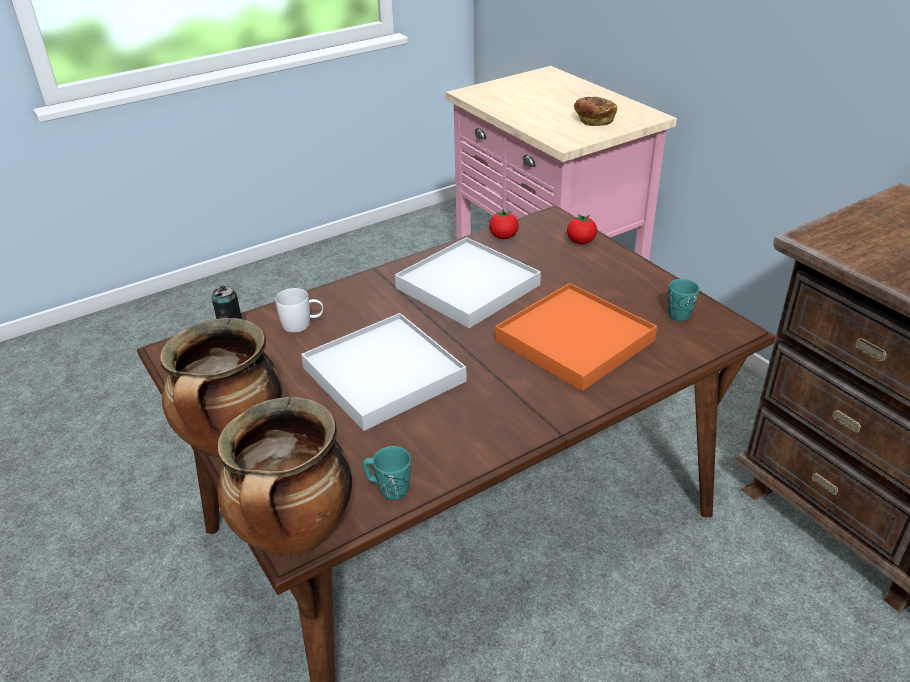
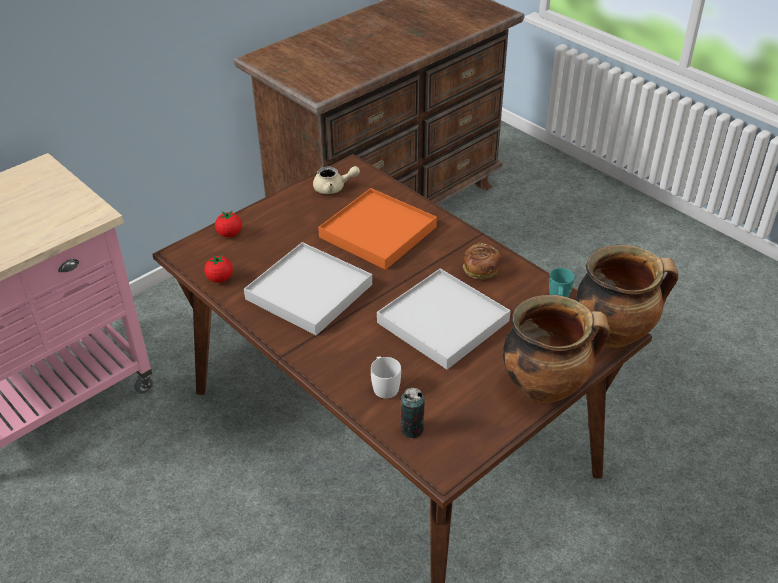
camera: 100 degrees left, 5 degrees up
bread [574,97,617,126] -> bread moved to [463,243,501,280]
turquoise mug [668,279,699,321] -> beige teapot [313,166,360,194]

